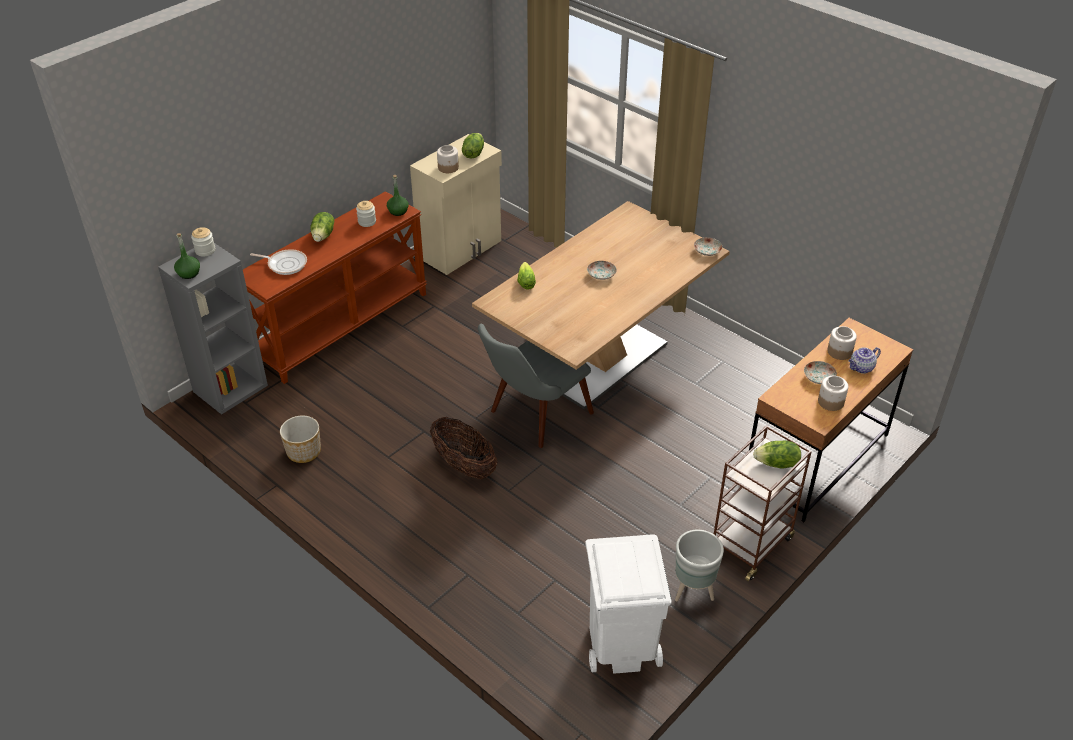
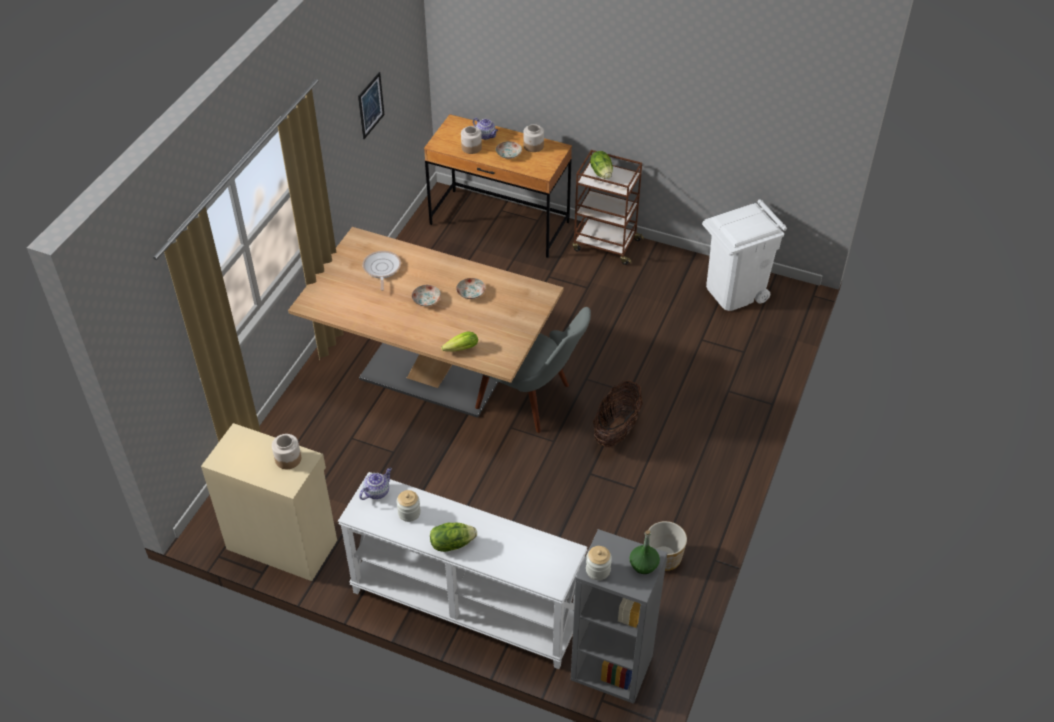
camera: 110 degrees left, 5 degrees up
brown console table [243,191,427,384] -> white console table [338,472,588,669]
frying pan [250,249,307,275] -> frying pan moved to [362,251,401,291]
green bottle [387,175,409,216] -> teapot [359,467,392,500]
lettuce [462,133,484,159] -> none
grey planter [675,530,724,601] -> none
plate [694,237,722,256] -> plate moved to [456,278,486,299]
none -> picture [358,72,385,139]

